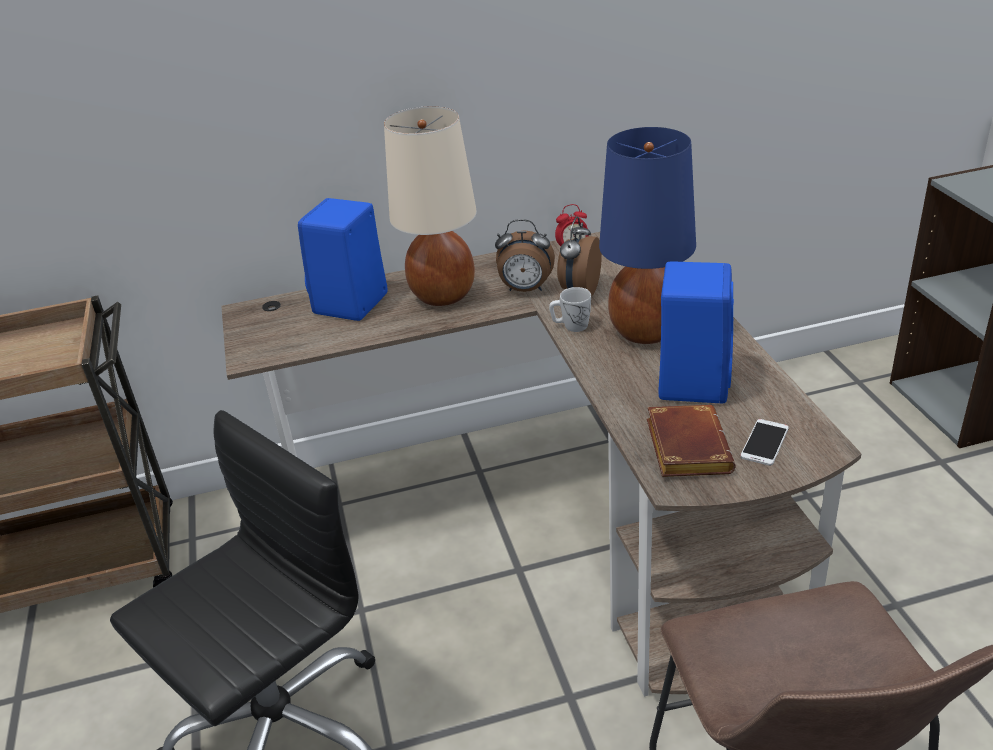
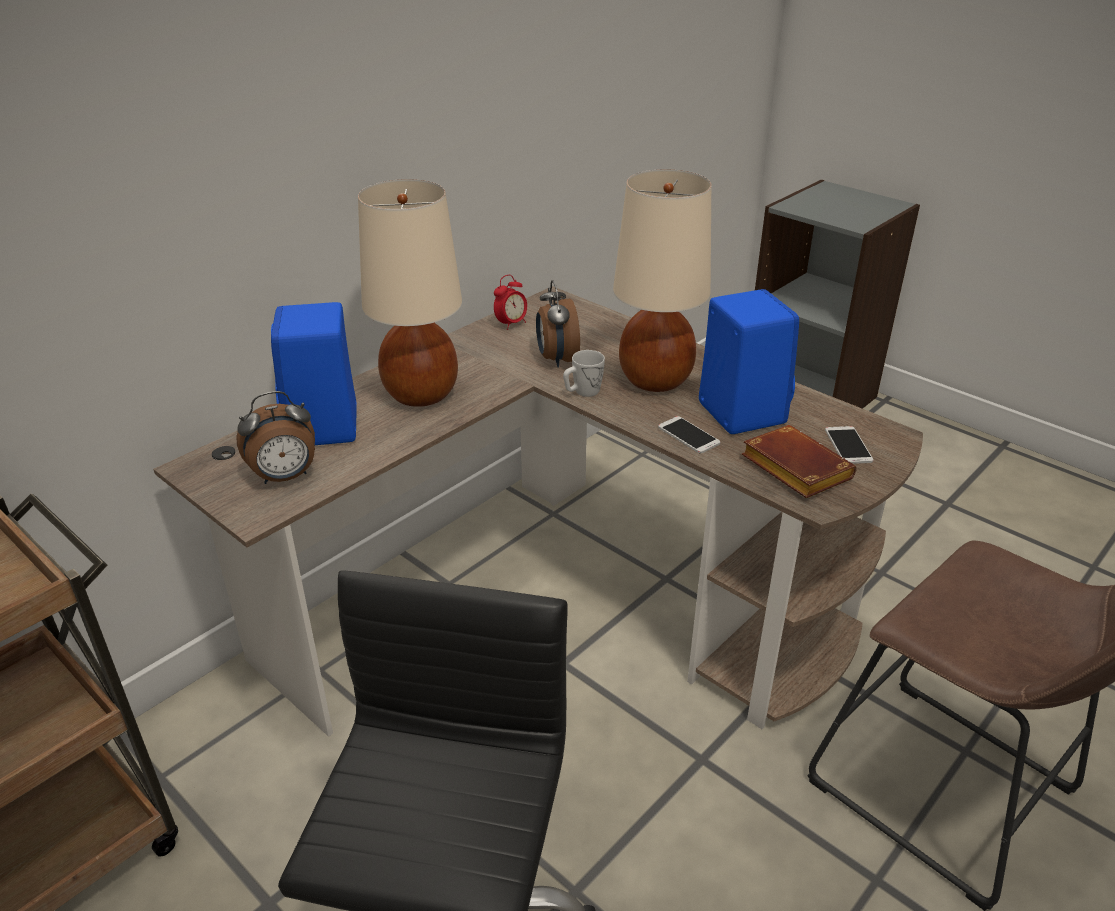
camera: 35 degrees left, 0 degrees up
alarm clock [495,219,555,292] -> alarm clock moved to [236,391,315,484]
blue table lamp [599,127,696,344] -> beige table lamp [613,169,711,392]
none -> phone [658,416,720,453]

